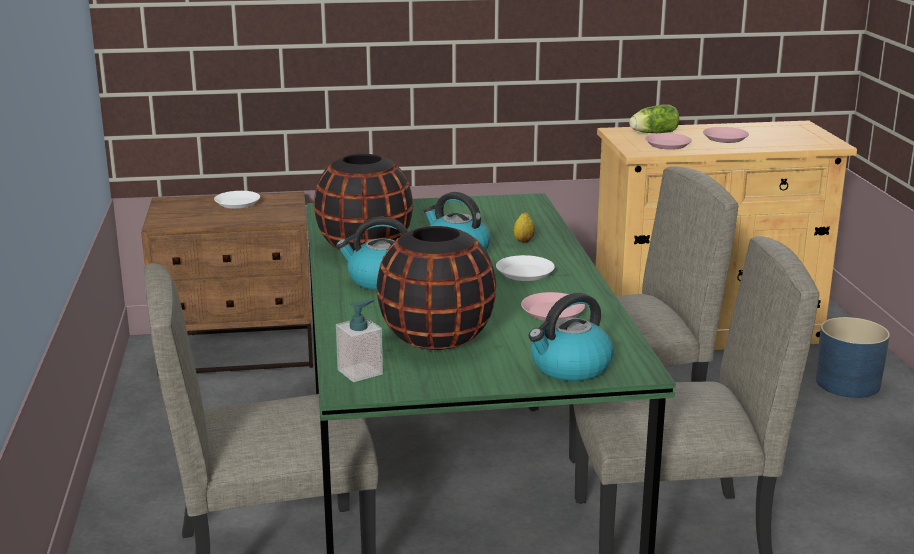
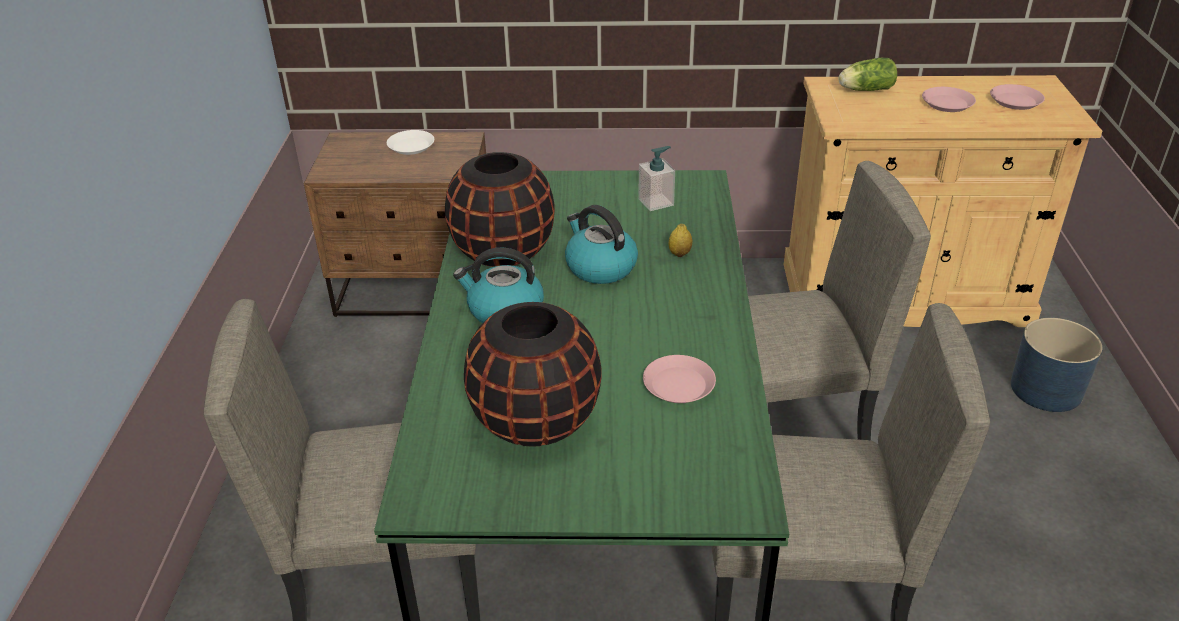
camera: 10 degrees right, 15 degrees up
soap dispenser [336,299,383,382] -> soap dispenser moved to [638,146,675,211]
white plate [496,255,555,281] -> none
kettle [528,293,614,381] -> none
pink plate [645,133,692,150] -> pink plate moved to [990,84,1045,110]

